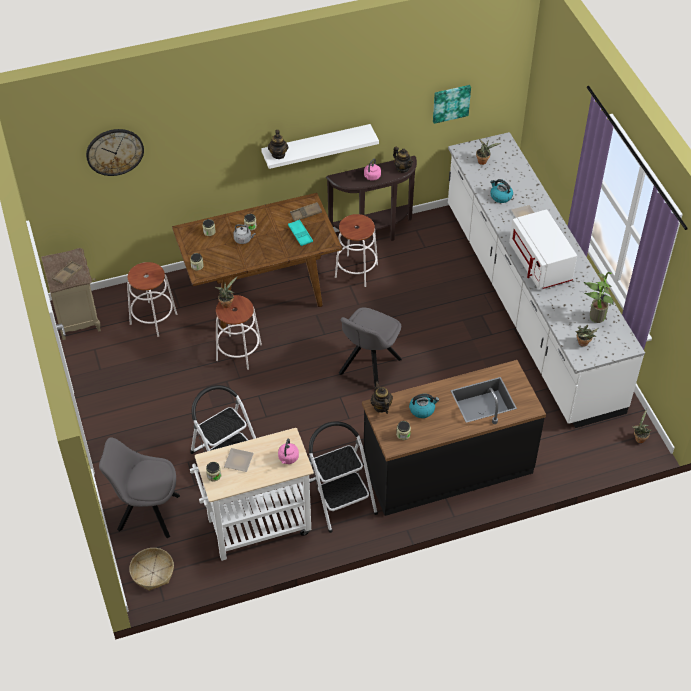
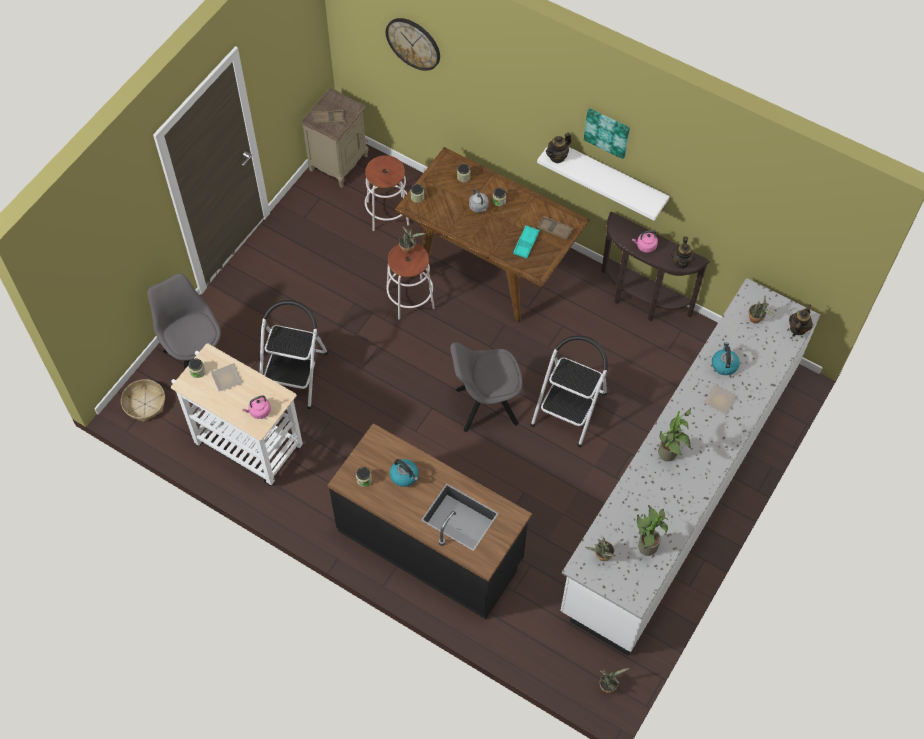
camera: 50 degrees right, 10 degrees up
step ladder [309,421,378,533] -> step ladder moved to [530,336,608,447]
white stool [335,214,378,287] -> none
teapot [371,381,393,414] -> teapot moved to [789,304,813,337]
picture [433,85,471,124] -> picture moved to [584,108,630,159]
white microwave [509,209,577,289] -> potted plant [658,408,691,462]

